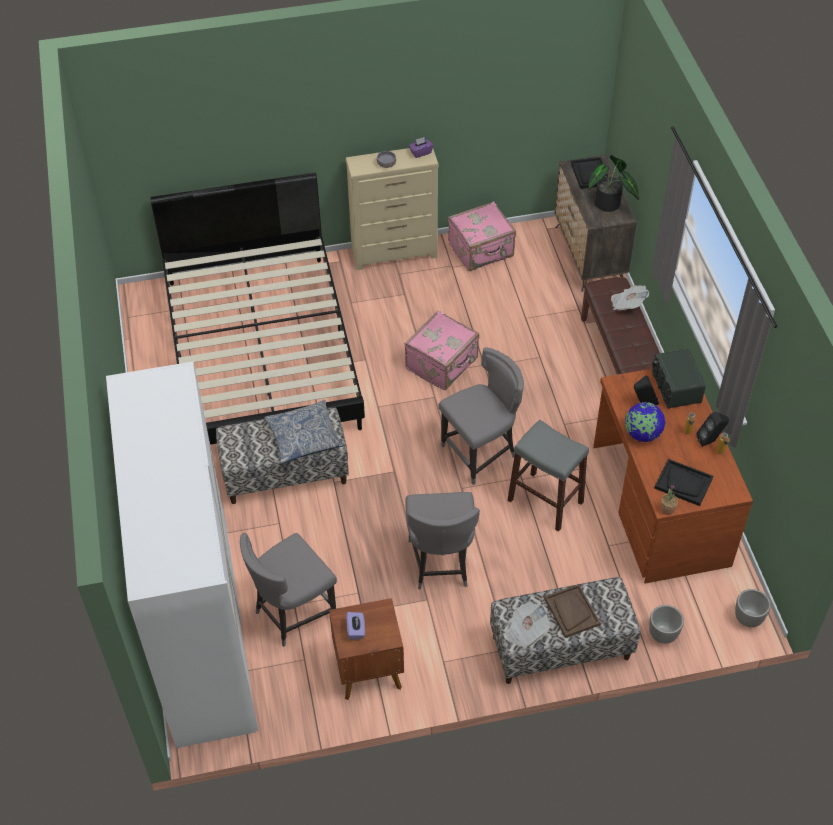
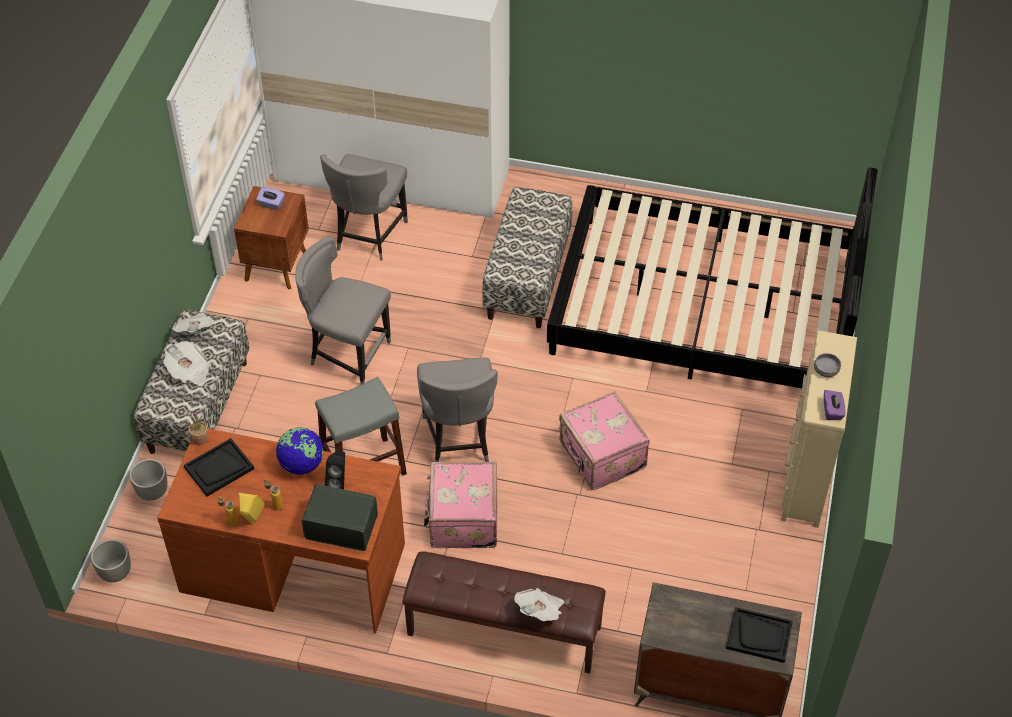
camera: 115 degrees right, 0 degrees up
grey chair [240,533,337,647] -> grey chair turned 150 degrees counterclockwise [320,154,408,261]
pillow [264,400,344,464] -> none
pink suitcase [448,201,516,271] -> pink suitcase moved to [424,462,497,548]
brown tray [544,584,601,638] -> newspaper [163,341,211,386]
potted plant [588,155,639,212] -> none
black speaker [696,412,729,447] -> yellow speaker [238,493,265,523]

